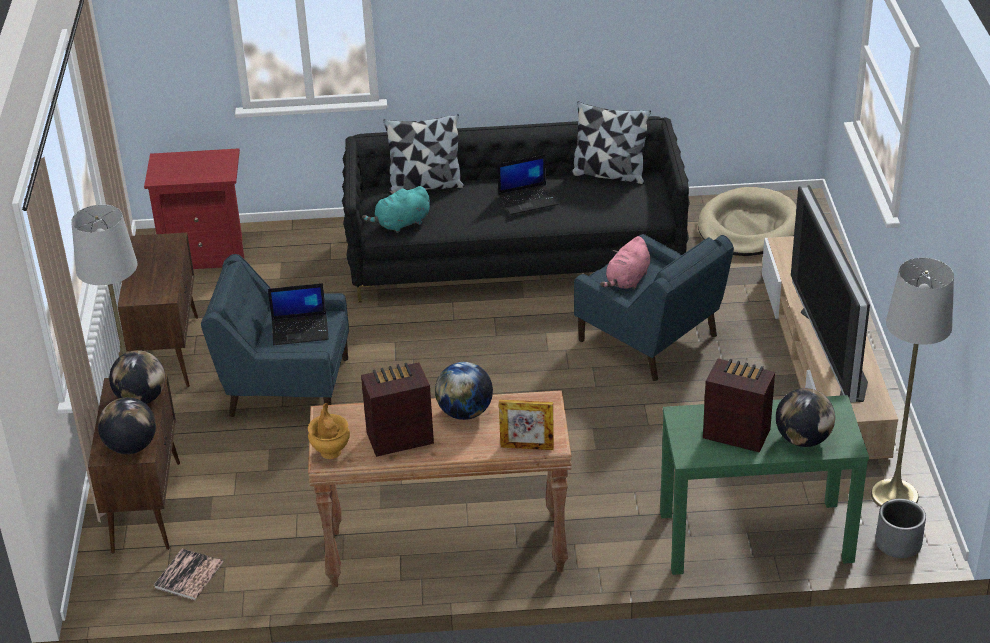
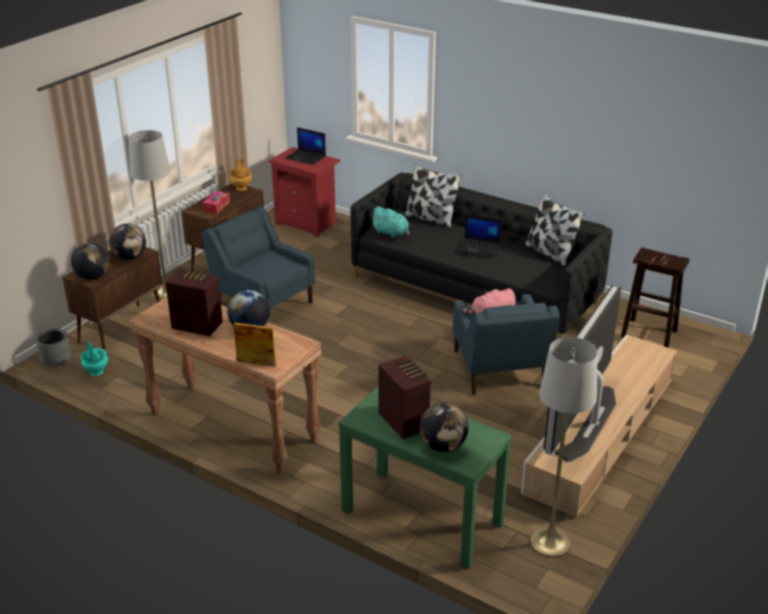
camera: 35 degrees right, 5 degrees down
book [154,548,224,600] -> turquoise vase [81,341,108,376]
laptop [268,283,329,345] -> laptop moved to [285,127,326,165]
brown vase [308,403,350,459] -> brown vase moved to [230,158,252,191]
turquoise plush toy [362,186,430,233] -> turquoise plush toy turned 150 degrees counterclockwise [370,206,410,238]
picture frame [499,399,554,450] -> picture frame turned 150 degrees clockwise [234,323,276,367]
beige dog bed [698,187,797,256] -> brown stool [621,248,690,348]
grey planter [875,499,926,558] -> grey planter moved to [36,329,71,367]
none -> tissue box [202,191,230,214]

